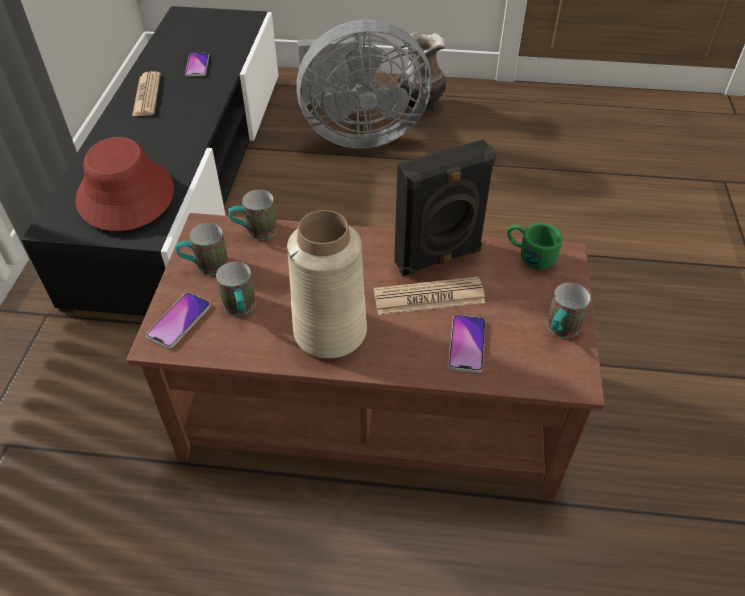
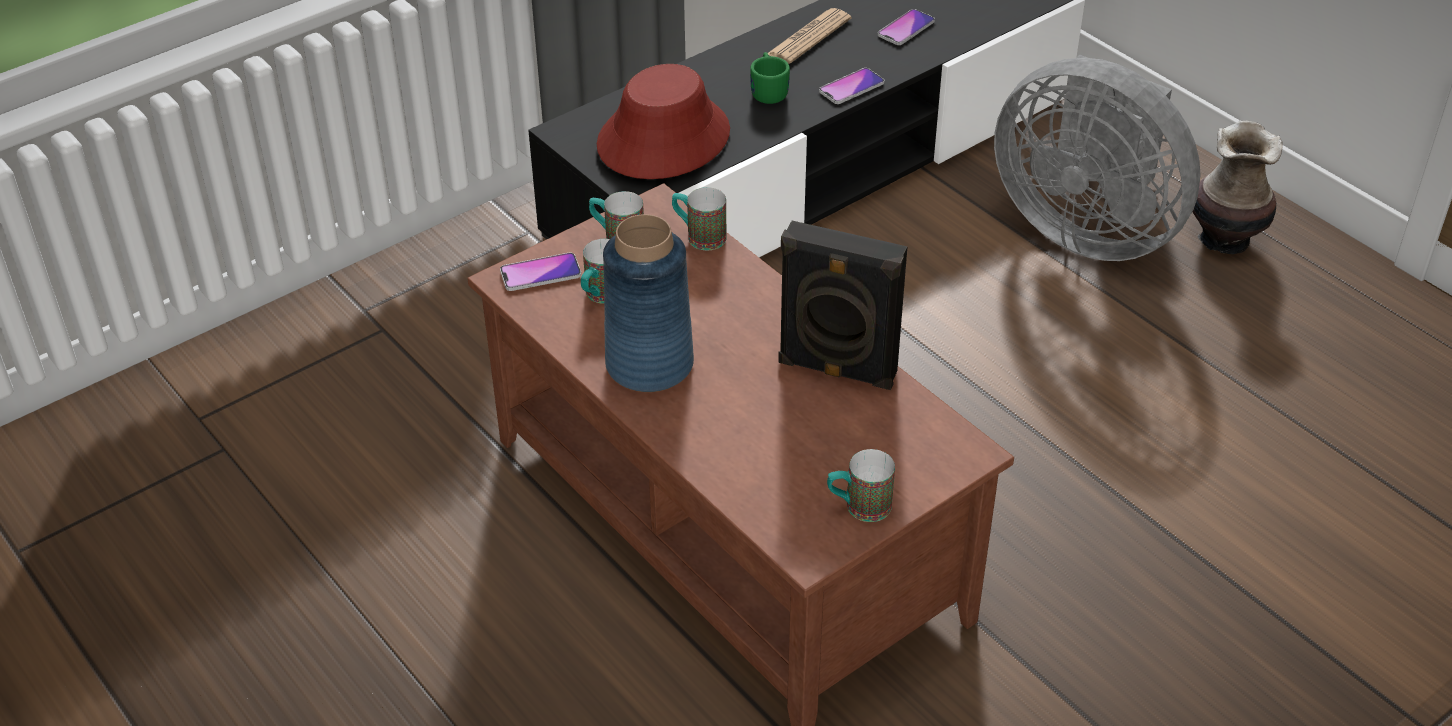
camera: 45 degrees right, 5 degrees down
beige vase [287,210,367,358] -> blue vase [603,214,694,392]
newspaper [374,277,486,315] -> none
phone [448,315,486,373] -> phone moved to [819,68,884,104]
green mug [507,223,563,270] -> green mug moved to [750,52,790,104]

